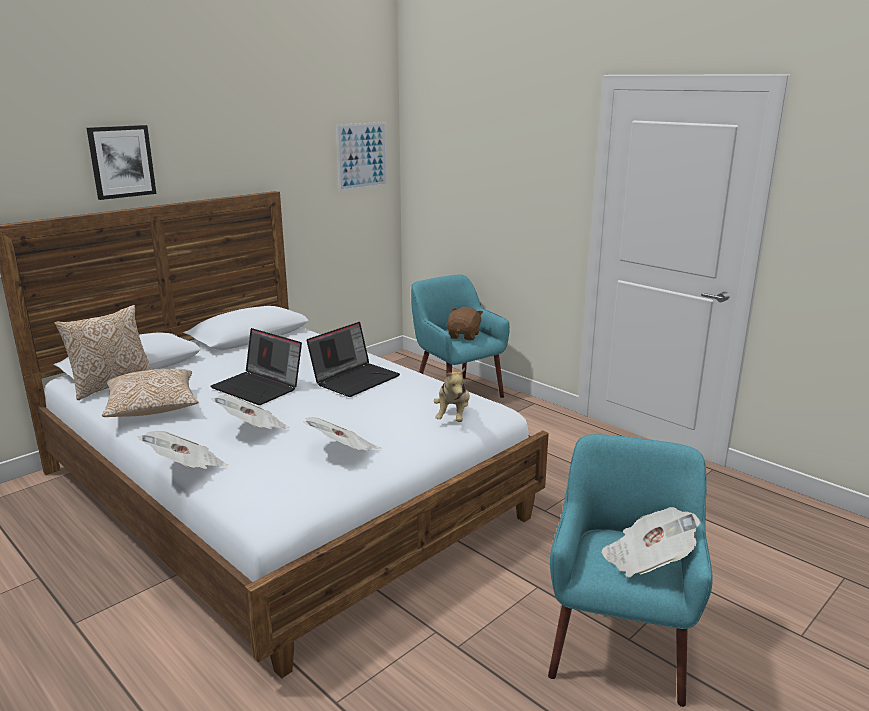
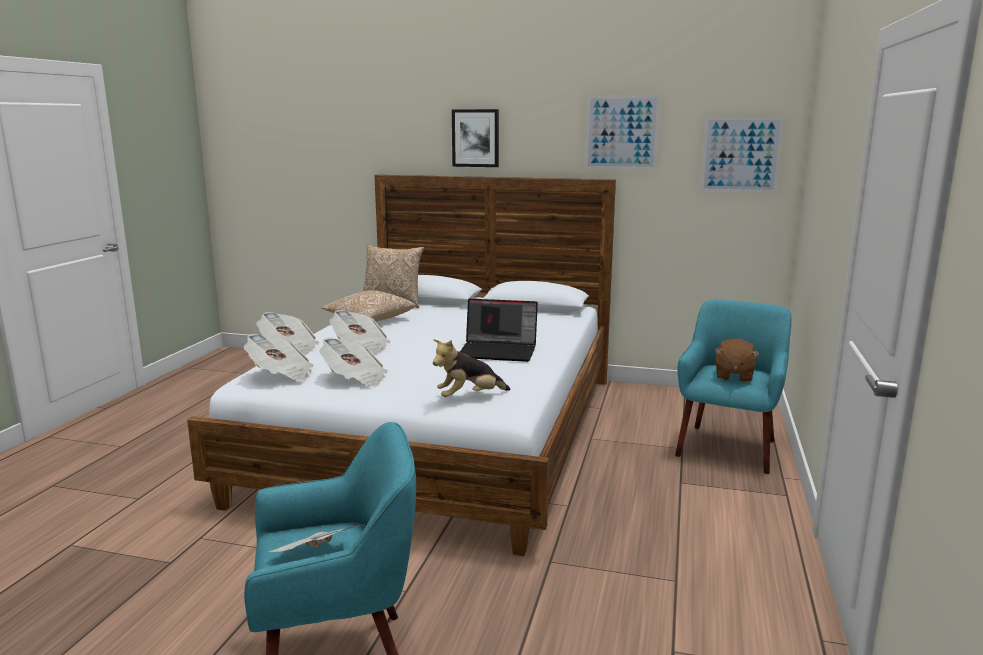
camera: 60 degrees right, 5 degrees down
laptop [210,328,302,405] -> none
brown plush toy [447,307,483,340] -> brown plush toy turned 120 degrees clockwise [715,338,760,382]
none -> newspaper [244,334,314,381]
none -> picture [585,96,660,169]

